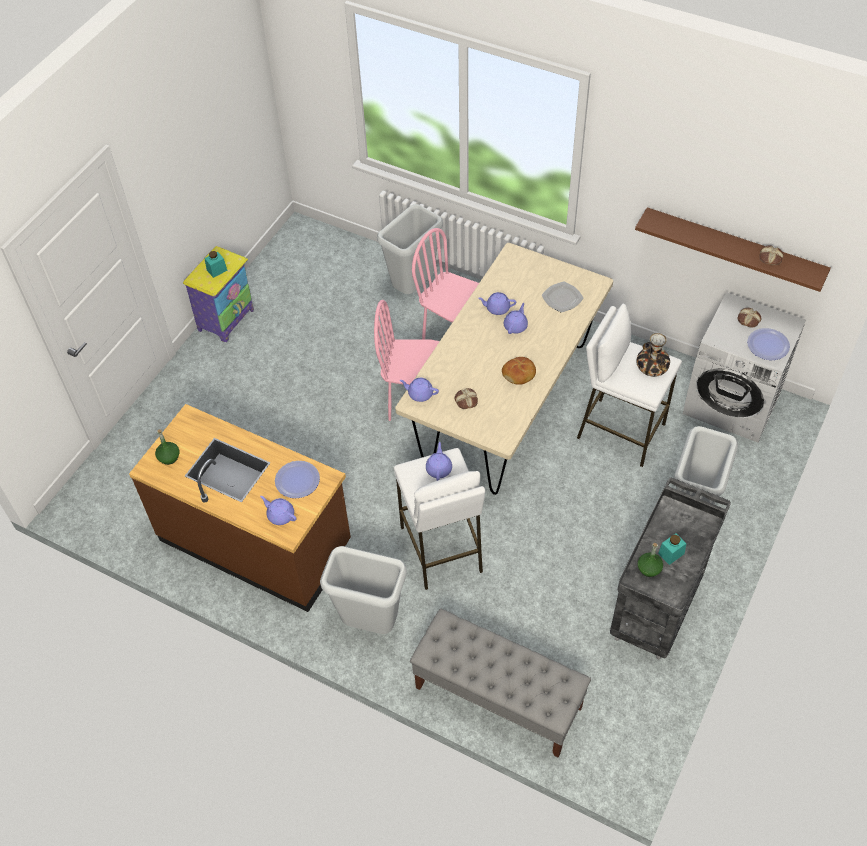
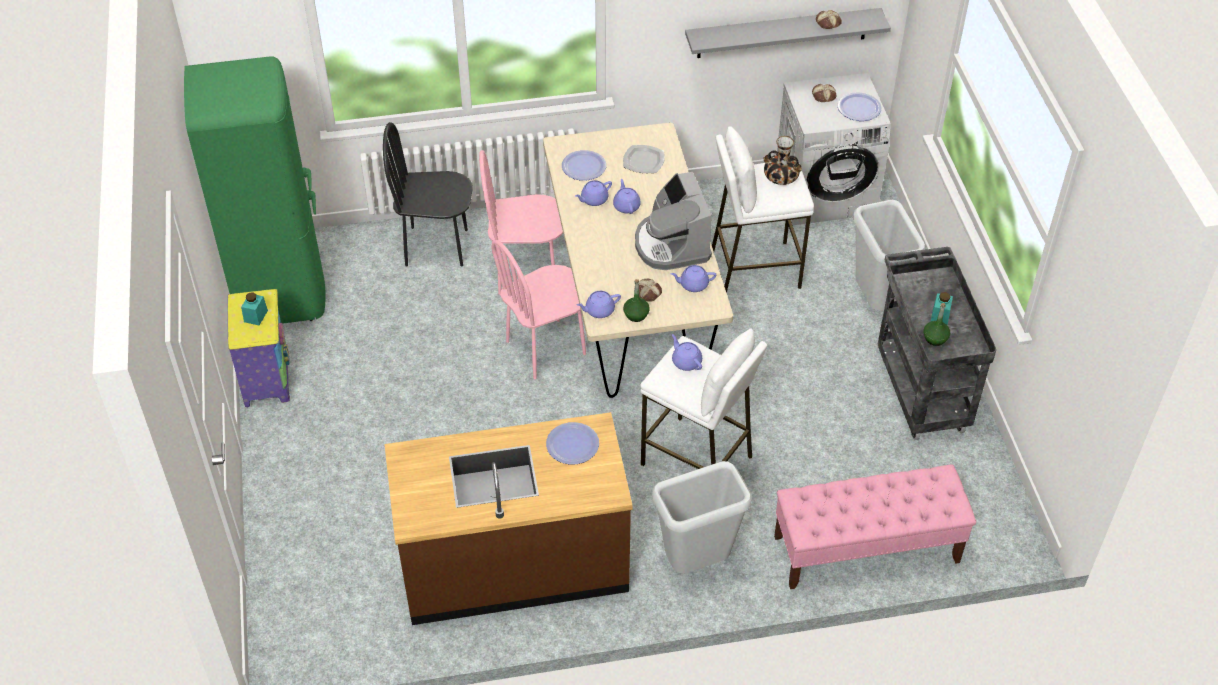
camera: 40 degrees left, 5 degrees down
green bottle [155,429,179,465] -> green bottle moved to [623,279,650,322]
purple teapot [260,496,297,525] -> purple teapot moved to [671,265,716,292]
grey trash can [377,204,443,294] -> black chair [383,122,473,267]
grey bench [410,608,591,758] -> pink bench [774,464,976,589]
bread [502,357,536,385] -> coffee machine [635,172,712,270]
brown shelf [635,207,831,292] -> grey shelf [685,8,891,58]
none -> green fridge [184,56,326,324]
none -> plate [562,150,606,181]

